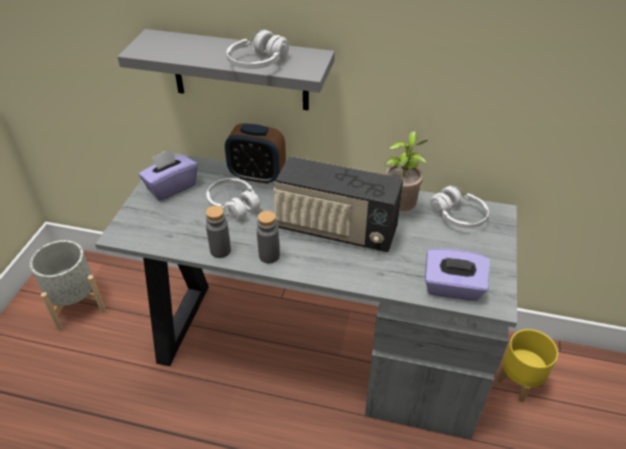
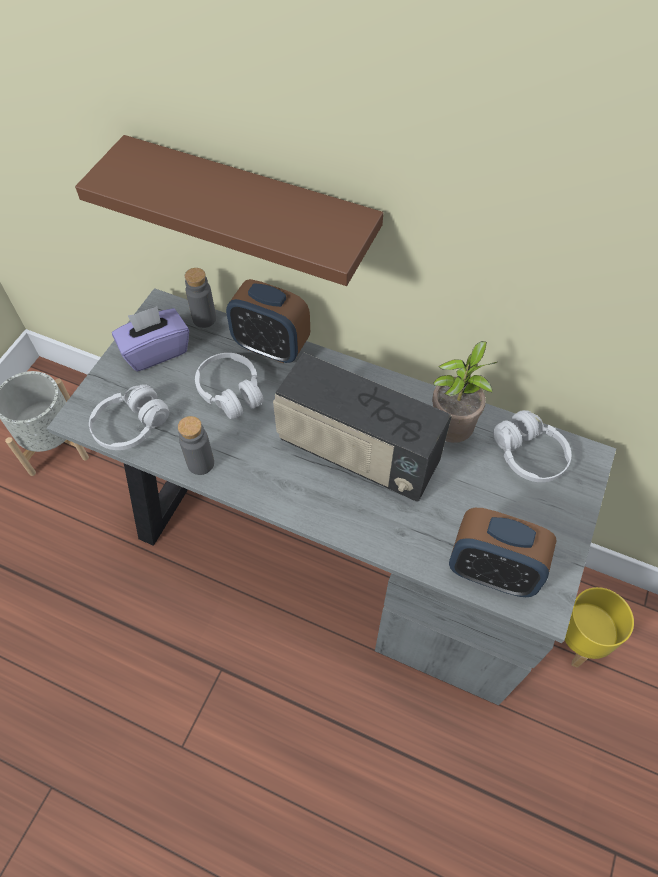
camera: 10 degrees right, 15 degrees up
grey shelf [117,29,335,110] -> brown shelf [75,135,383,286]
white headphones [227,30,289,69] -> white headphones moved to [89,384,169,450]
grey bottle [257,211,280,263] -> grey bottle moved to [185,268,216,328]
purple tissue box [425,248,490,301] -> alarm clock [449,508,556,597]

